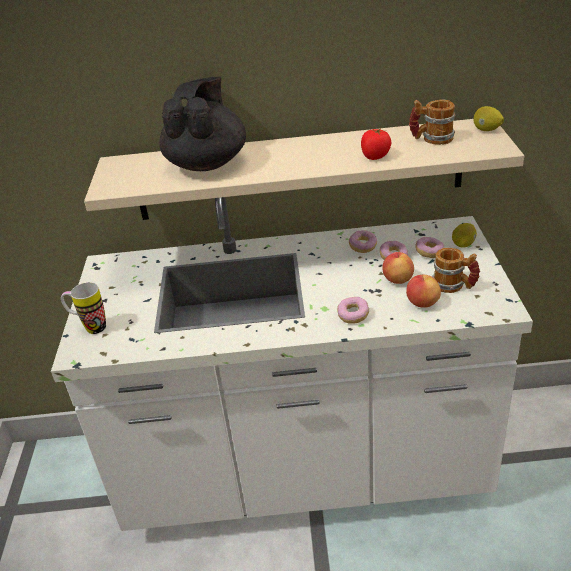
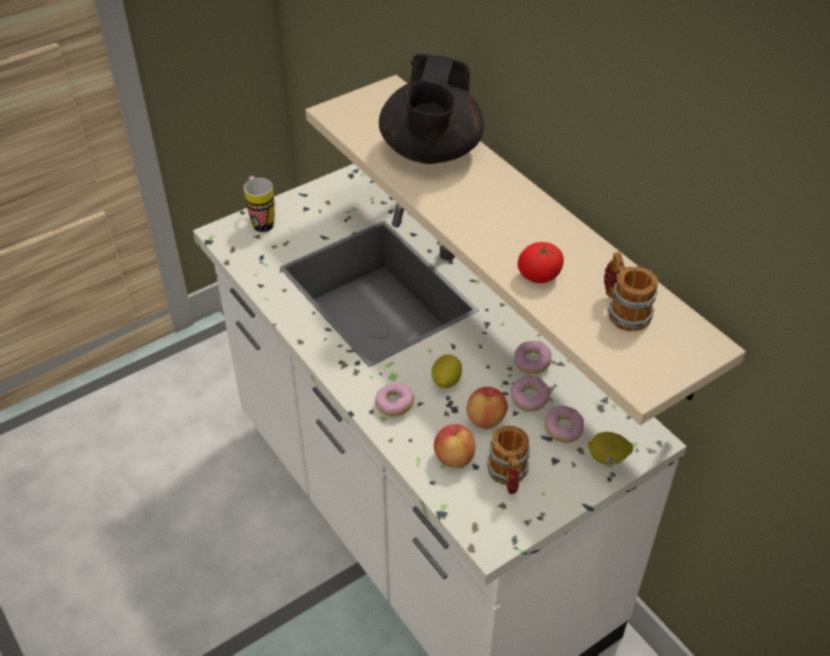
camera: 55 degrees right, 10 degrees up
black teapot [159,76,246,171] -> black teapot turned 120 degrees clockwise [379,54,484,164]
lemon [473,106,504,131] -> lemon moved to [432,354,462,388]

